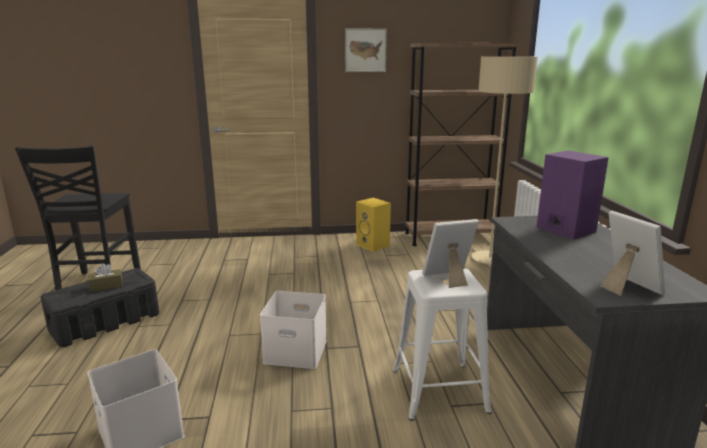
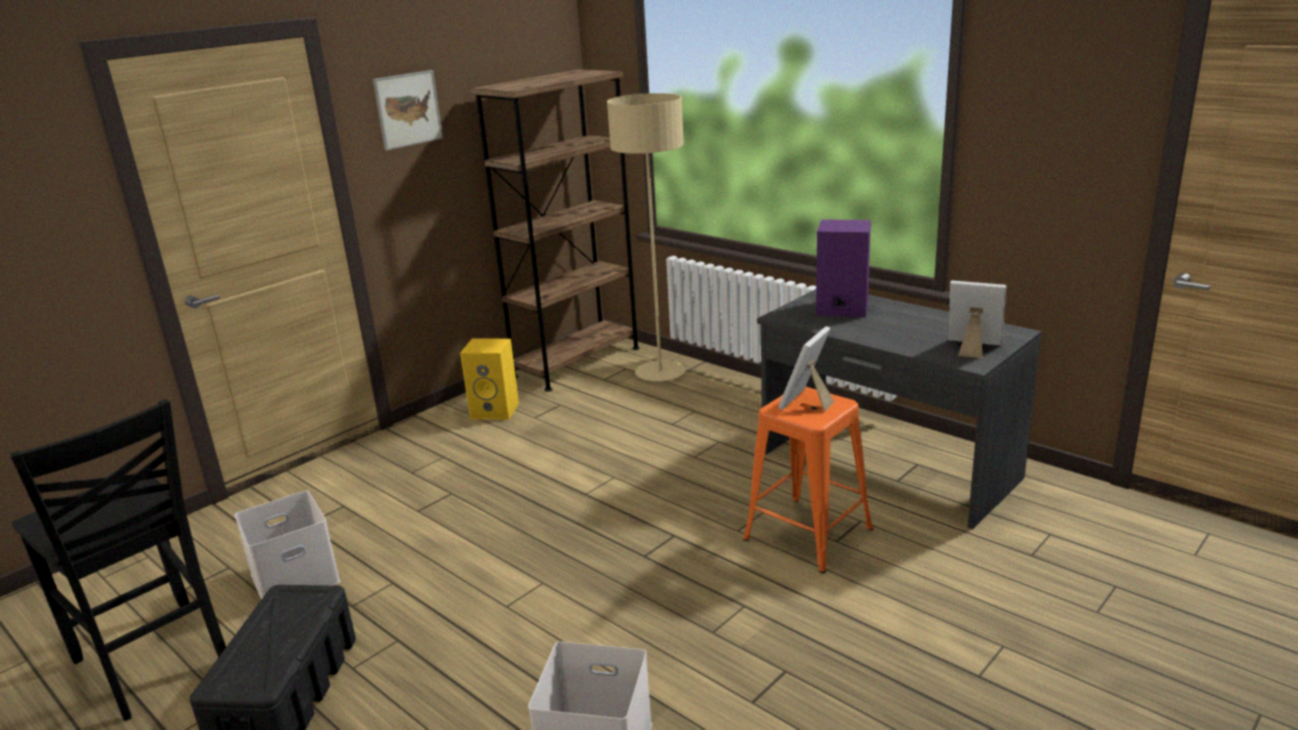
camera: 40 degrees left, 5 degrees up
brown tissue box [88,263,123,292] -> none
white storage box [260,291,327,369] -> white storage box moved to [234,490,340,599]
white stool [393,268,492,421] -> orange stool [743,387,873,573]

